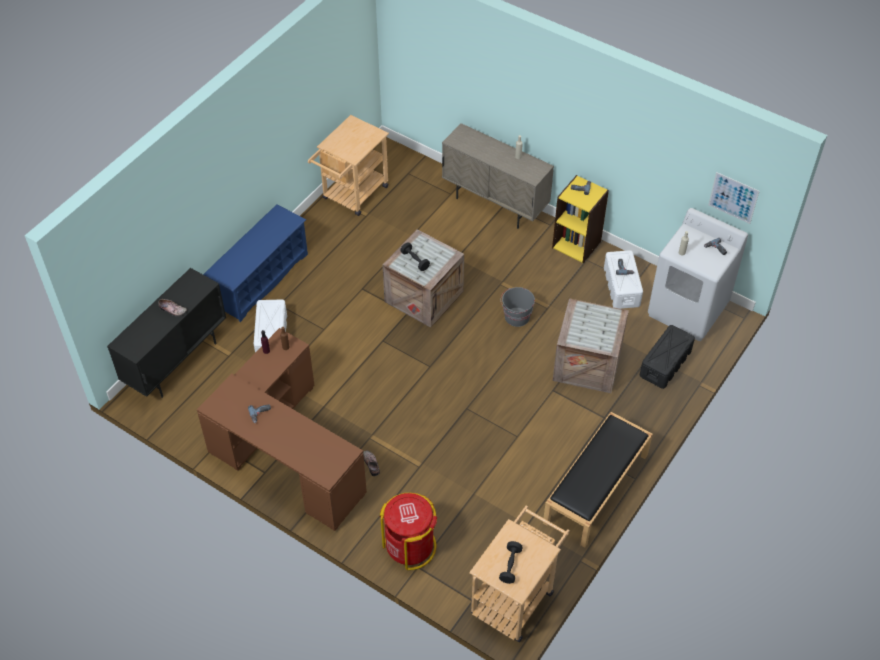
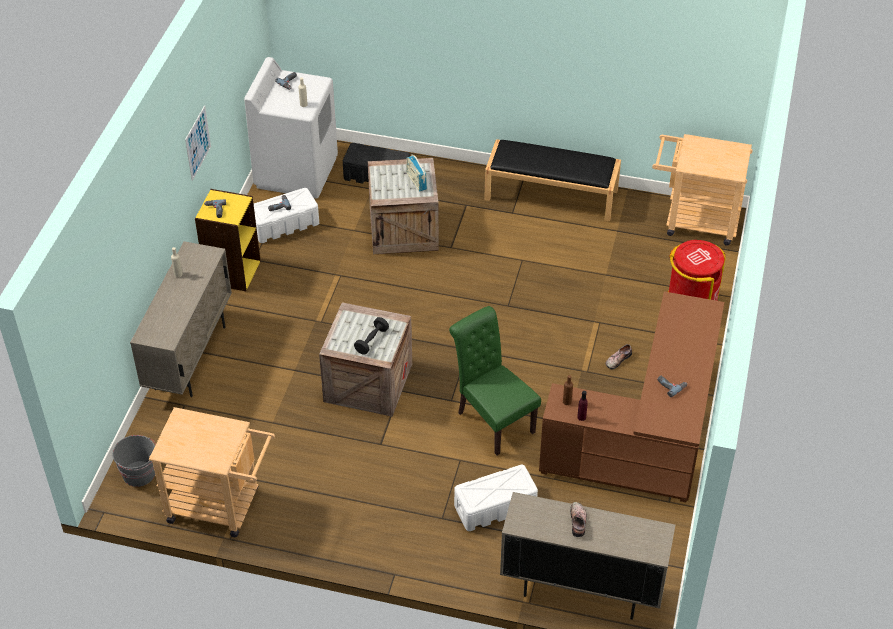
camera: 110 degrees left, 5 degrees down
black cabinet [107,268,226,398] -> beige cabinet [500,492,675,620]
blue shoe rack [203,204,308,322] -> none
black dumbbell [499,541,523,584] -> none
grey bucket [501,287,535,327] -> grey bucket moved to [112,435,156,487]
picture [708,172,759,224] -> picture moved to [185,105,211,181]
none -> radio [406,155,427,191]
none -> green chair [449,306,541,456]

